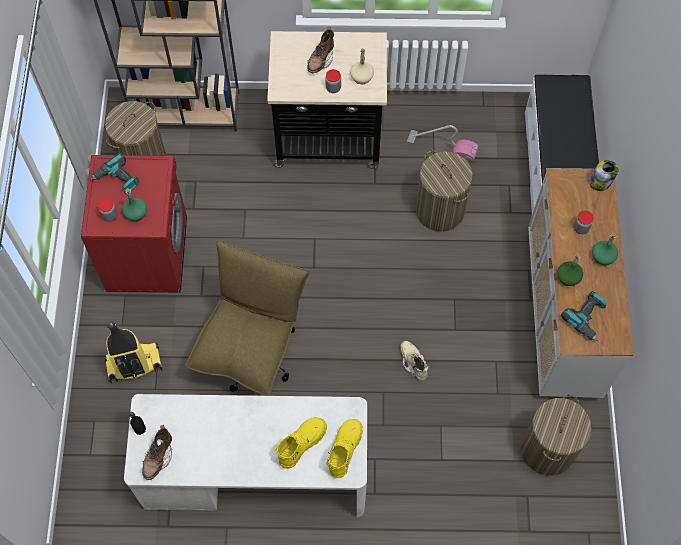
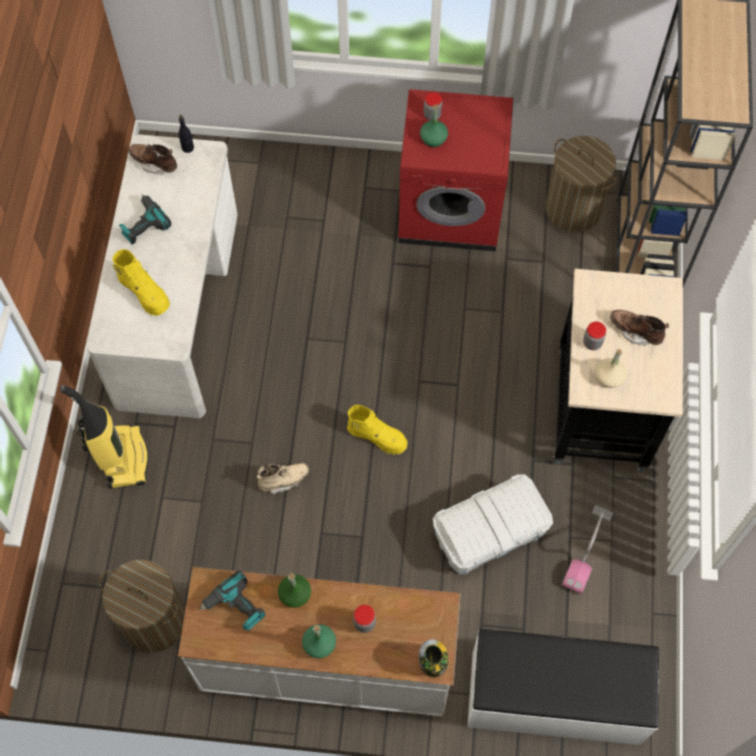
camera: 95 degrees right, 0 degrees up
power drill [91,153,139,193] -> power drill moved to [119,195,172,245]
vacuum cleaner [104,322,162,383] -> vacuum cleaner moved to [60,385,148,489]
beige office chair [185,240,309,396] -> none
yellow boot [326,419,363,478] -> yellow boot moved to [347,405,407,455]
laundry basket [416,151,473,232] -> white storage box [433,474,553,574]

